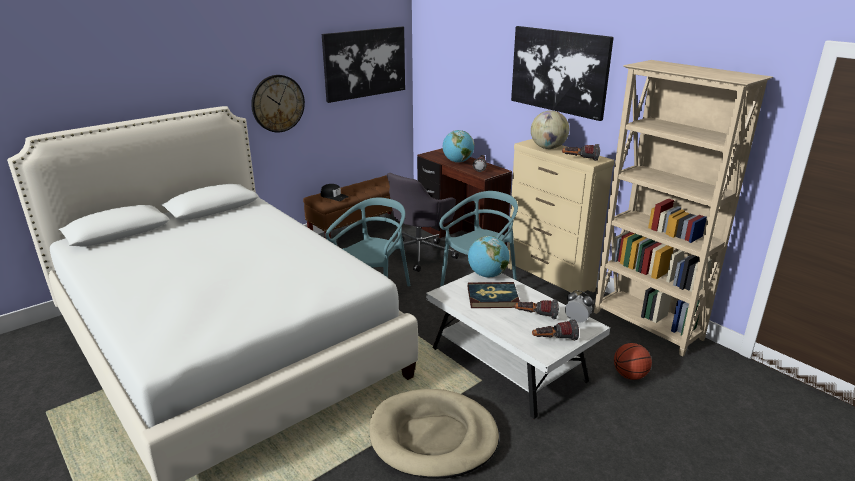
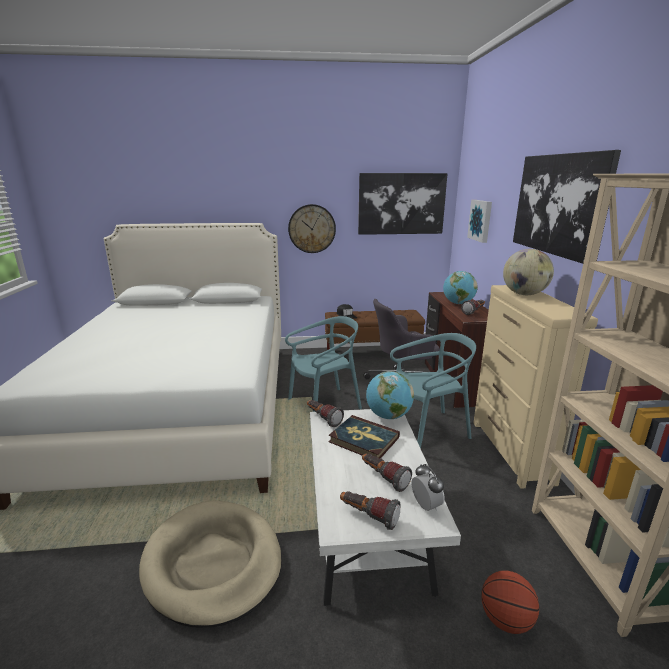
camera: 35 degrees right, 5 degrees down
flashlight [562,144,600,161] -> flashlight moved to [307,400,344,427]
none -> picture [467,200,492,243]

